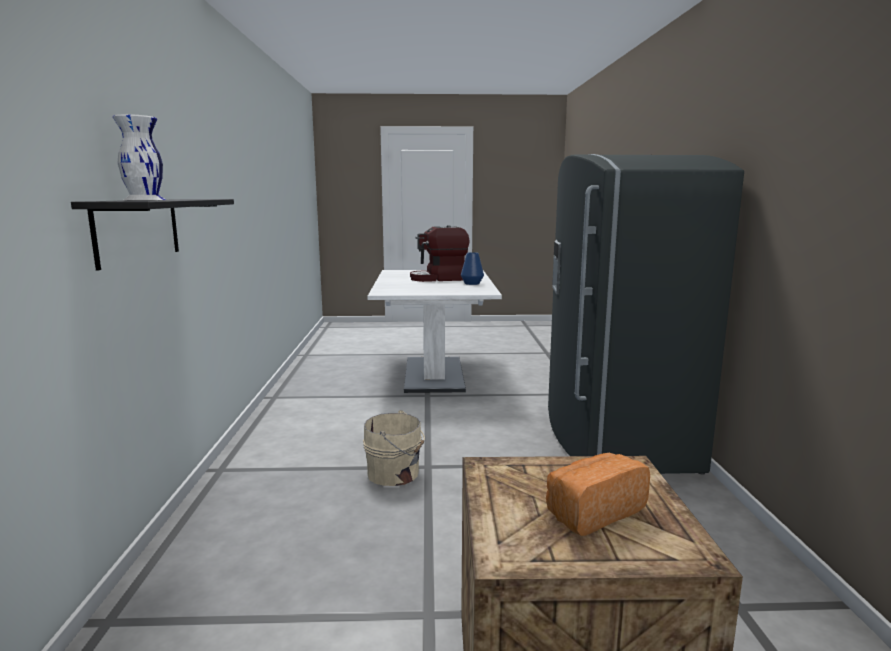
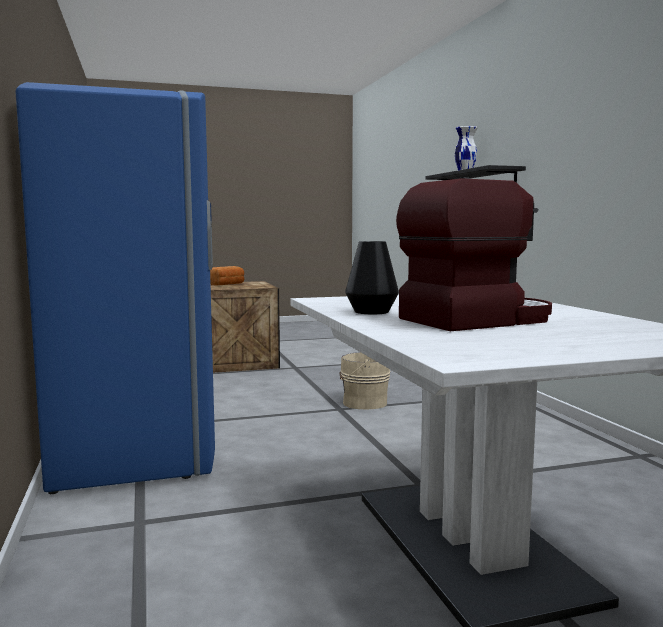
camera: 165 degrees right, 5 degrees down
blue vase [461,252,484,285] -> black vase [345,241,399,314]
grey fridge [548,154,744,475] -> blue fridge [15,82,215,494]

